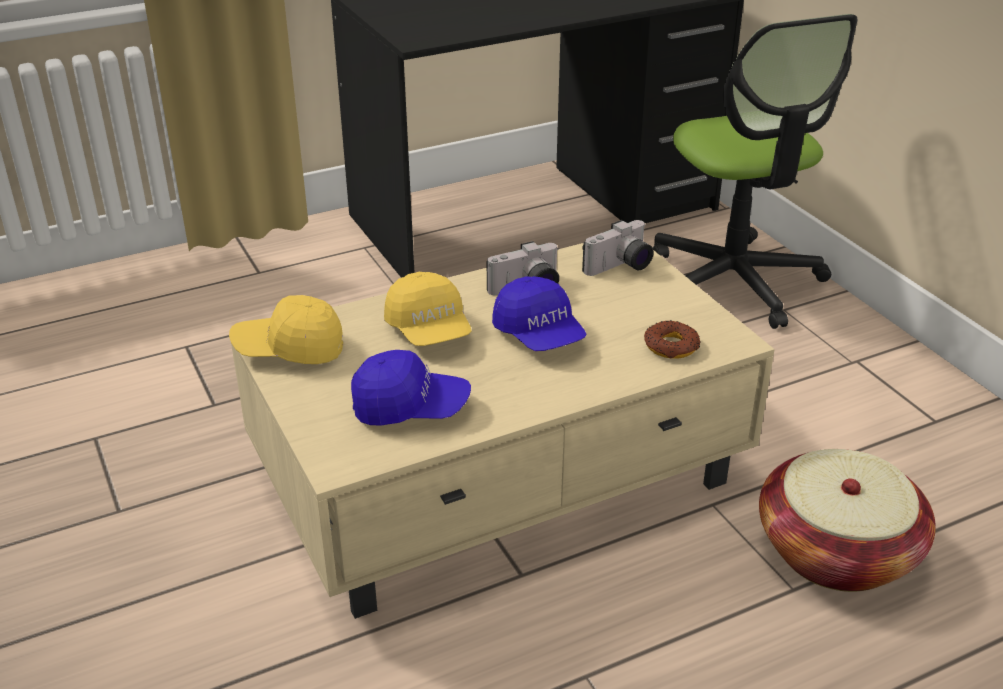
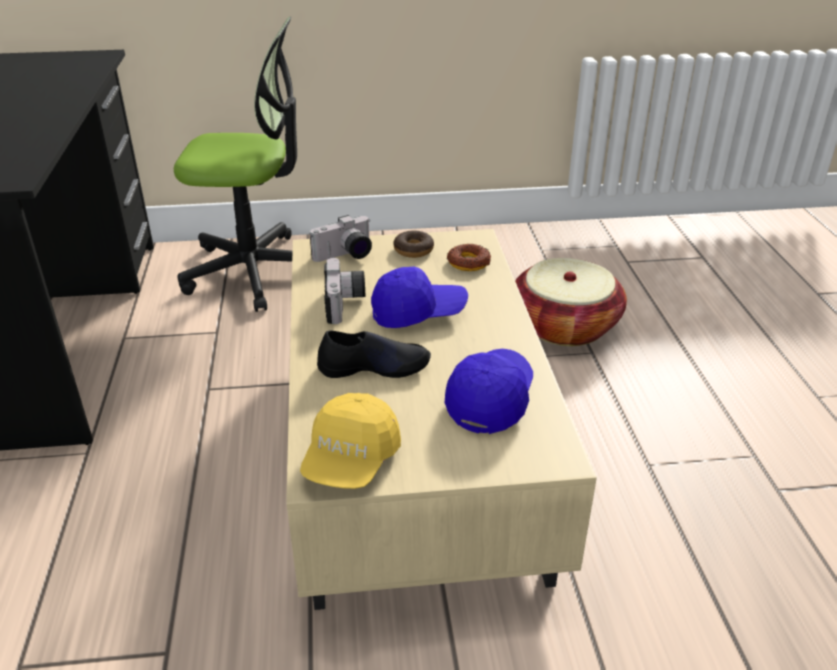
camera: 70 degrees left, 0 degrees up
yellow cap [384,272,472,346] -> black shoe [317,330,431,378]
camera [582,220,654,276] -> camera turned 75 degrees clockwise [310,215,372,262]
none -> donut [393,230,434,258]

